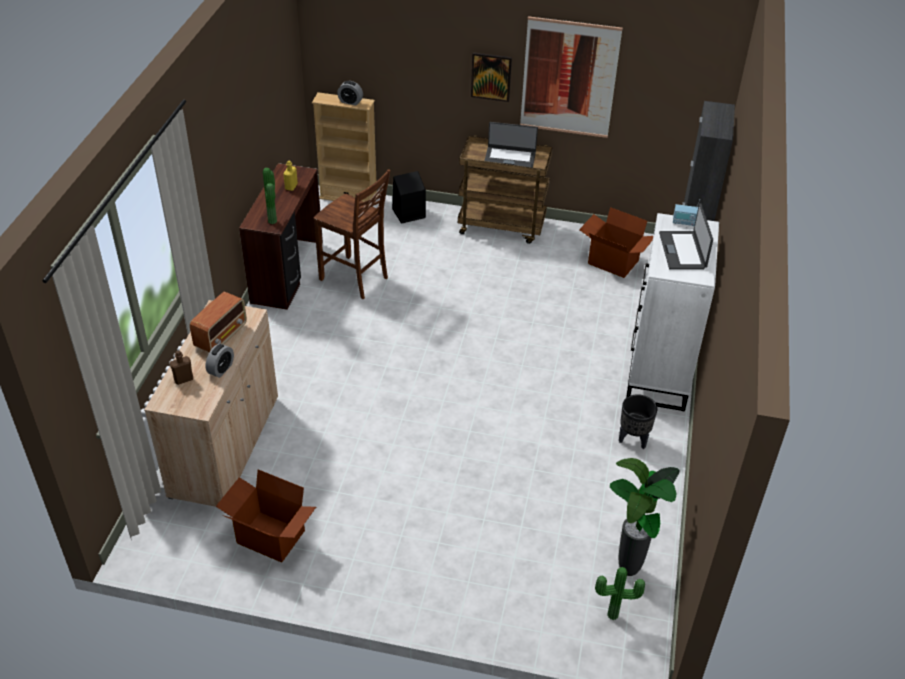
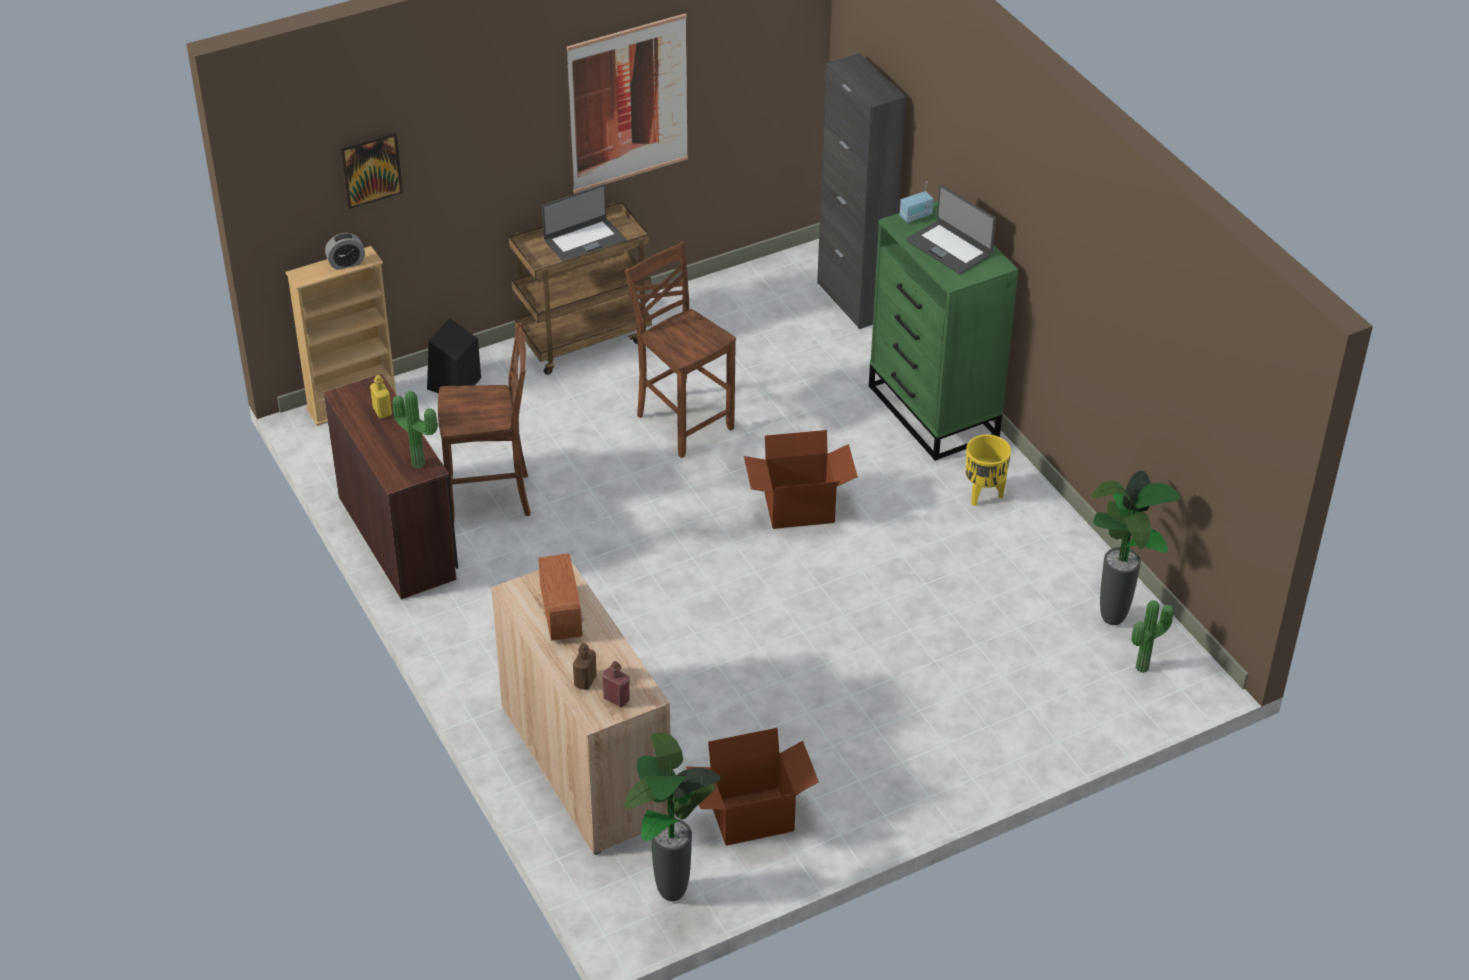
camera: 40 degrees left, 0 degrees up
alarm clock [205,344,234,378] -> none
picture [471,52,512,102] -> picture moved to [340,131,403,209]
cardboard box [579,207,653,278] -> cardboard box moved to [744,430,858,529]
black planter [619,394,657,449] -> yellow planter [966,435,1011,506]
white dresser [626,213,719,412] -> green dresser [869,201,1019,461]
none -> red bottle [602,661,630,707]
none -> potted plant [624,733,721,901]
none -> brown chair [625,241,736,458]

